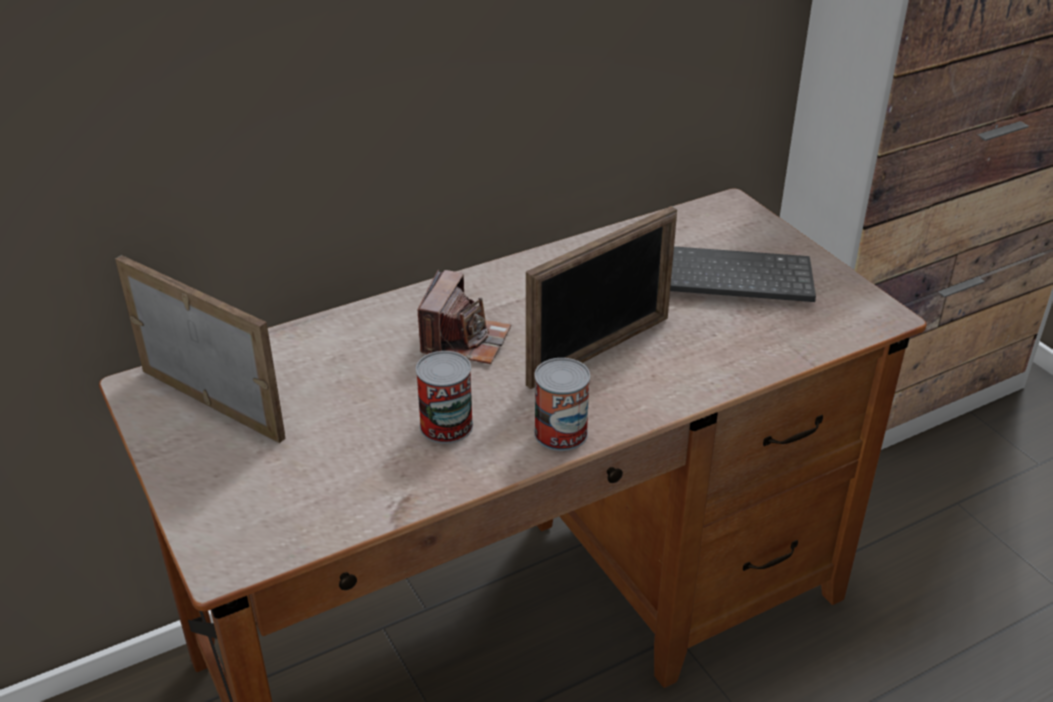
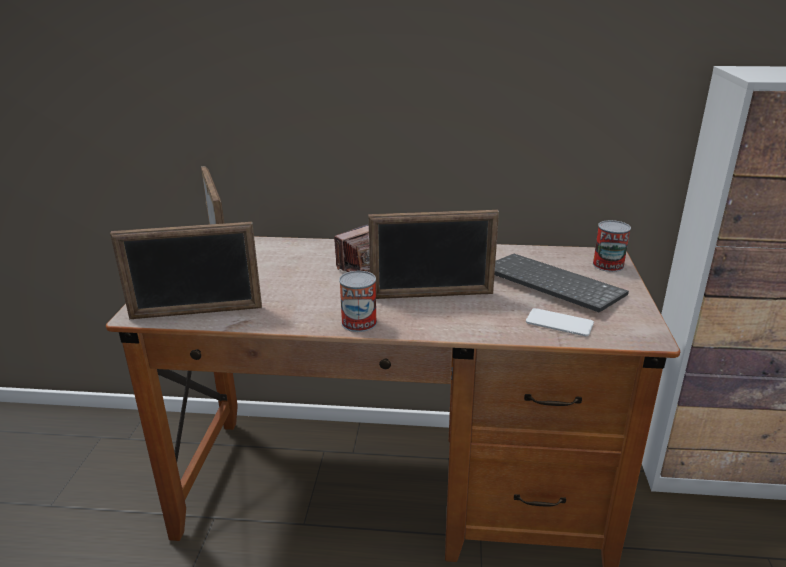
camera: 35 degrees right, 10 degrees down
can [416,351,473,444] -> can moved to [593,220,631,272]
none -> picture frame [110,222,262,319]
none -> phone [526,308,594,336]

